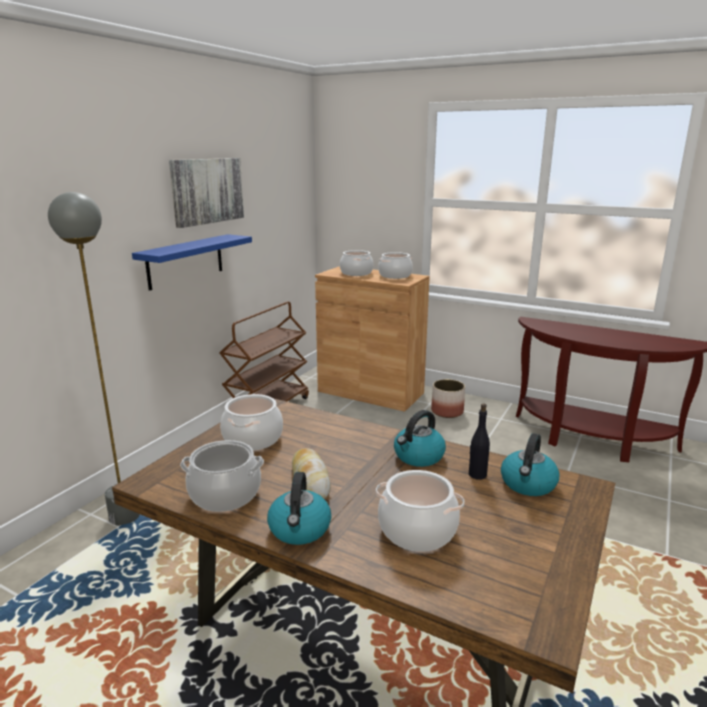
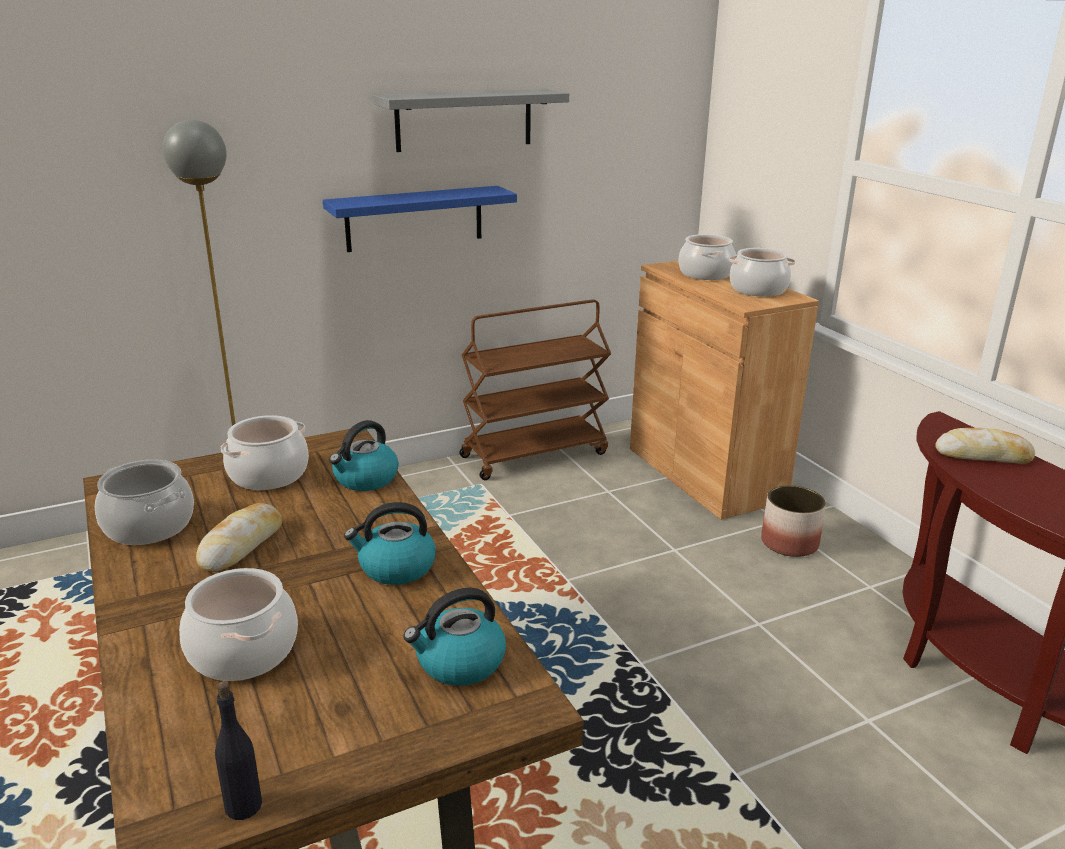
camera: 35 degrees right, 5 degrees up
picture [169,158,244,228] -> grey shelf [373,89,569,152]
kettle [267,472,331,545] -> kettle moved to [329,420,399,491]
black bottle [469,404,490,480] -> black bottle moved to [215,681,262,820]
none -> bread [935,428,1035,464]

